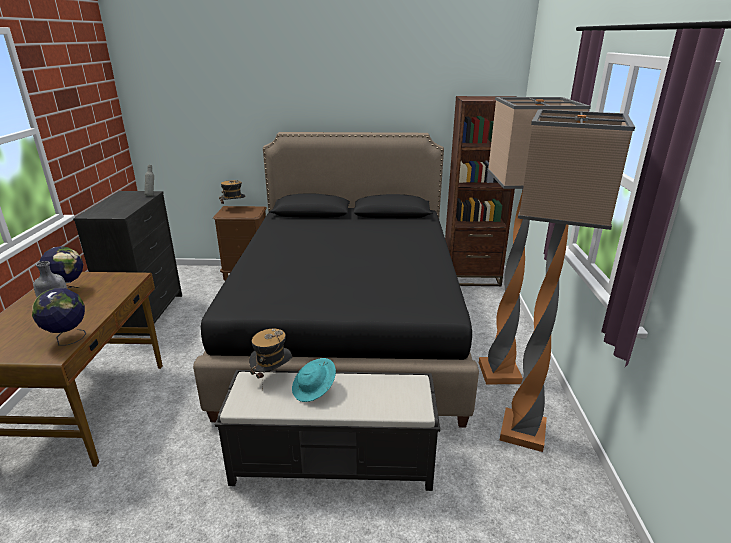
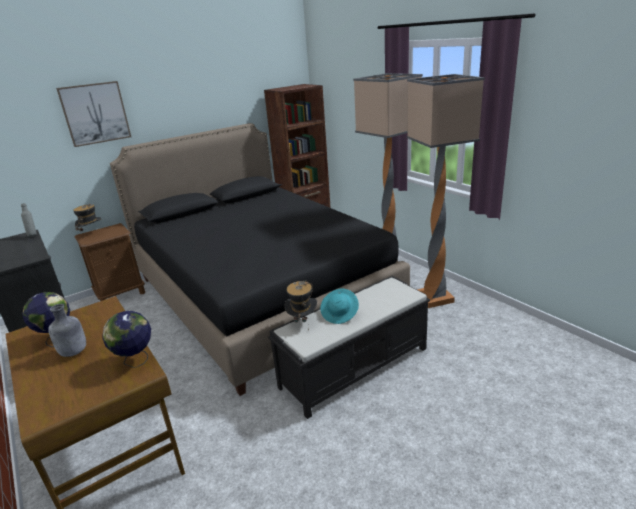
camera: 35 degrees left, 0 degrees up
none -> picture [56,81,131,147]

